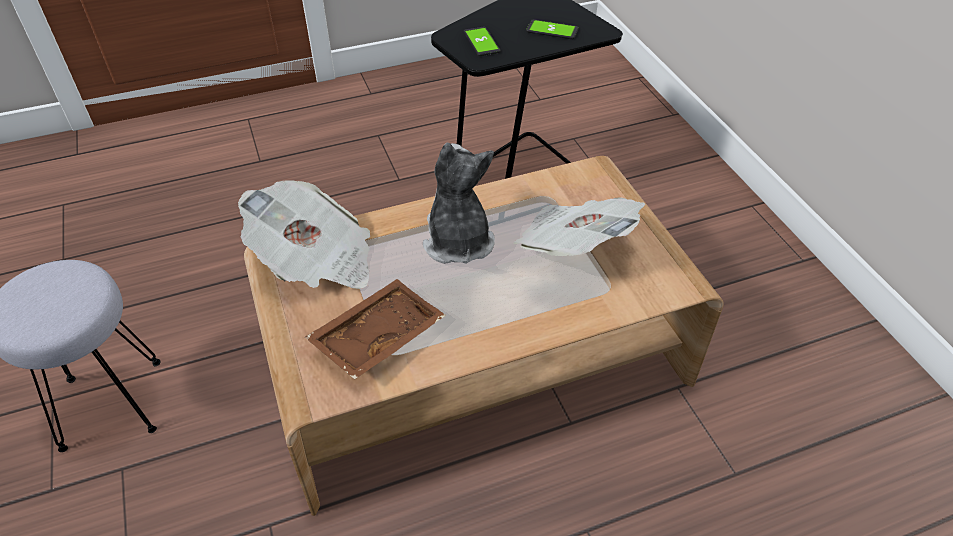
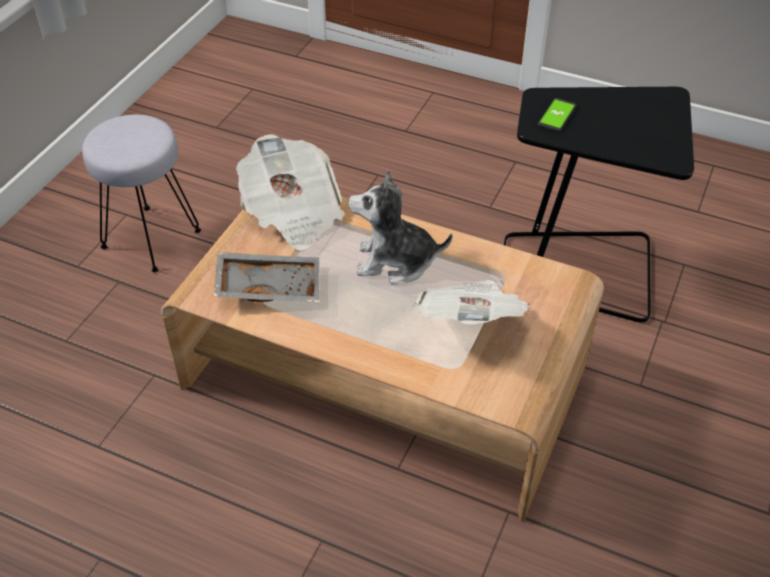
camera: 45 degrees right, 0 degrees up
brown tray [305,279,446,379] -> grey tray [214,252,319,302]
plush toy [423,143,495,264] -> plush toy turned 120 degrees counterclockwise [349,170,452,285]
phone [526,19,579,39] -> none

